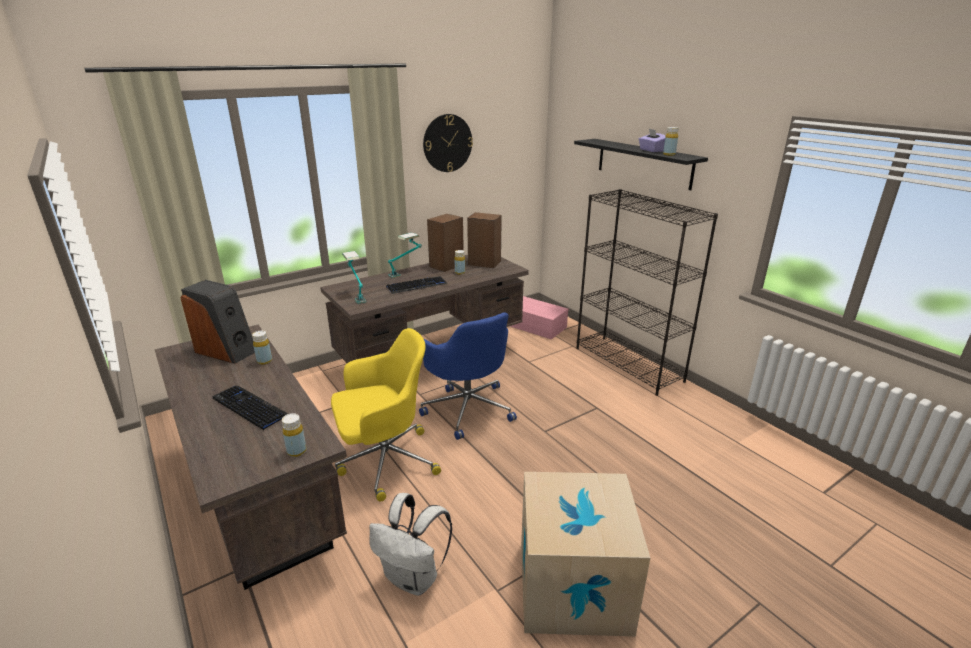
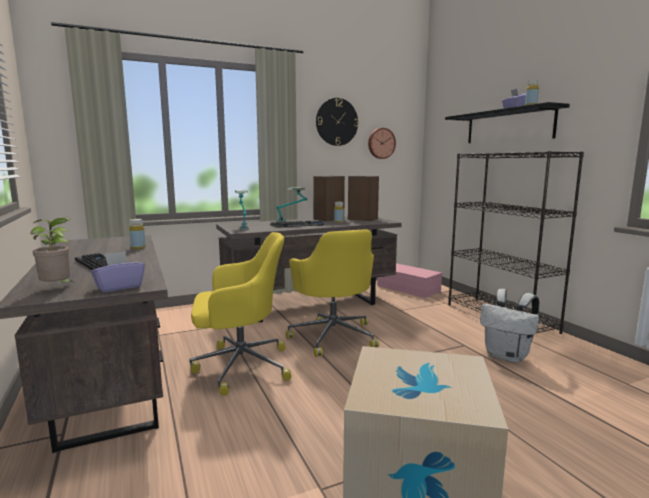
camera: 10 degrees right, 15 degrees down
speaker [180,280,255,364] -> none
yellow bottle [282,413,306,457] -> purple tissue box [91,251,145,292]
white backpack [369,493,452,596] -> white backpack moved to [480,289,539,363]
blue office chair [419,312,517,440] -> yellow office chair [286,229,379,357]
none -> potted plant [30,217,74,283]
none -> wall clock [368,128,396,159]

